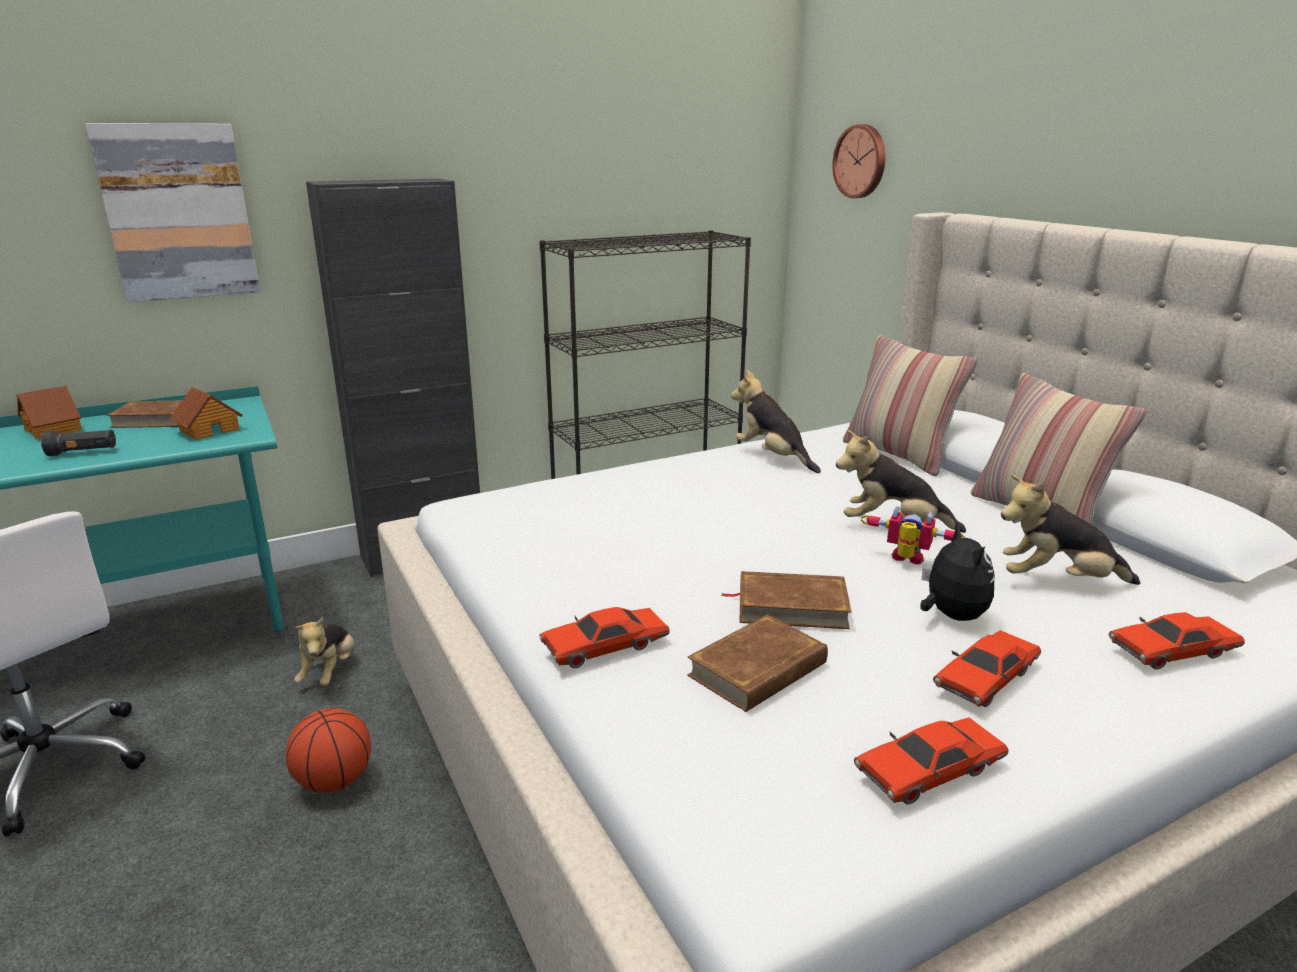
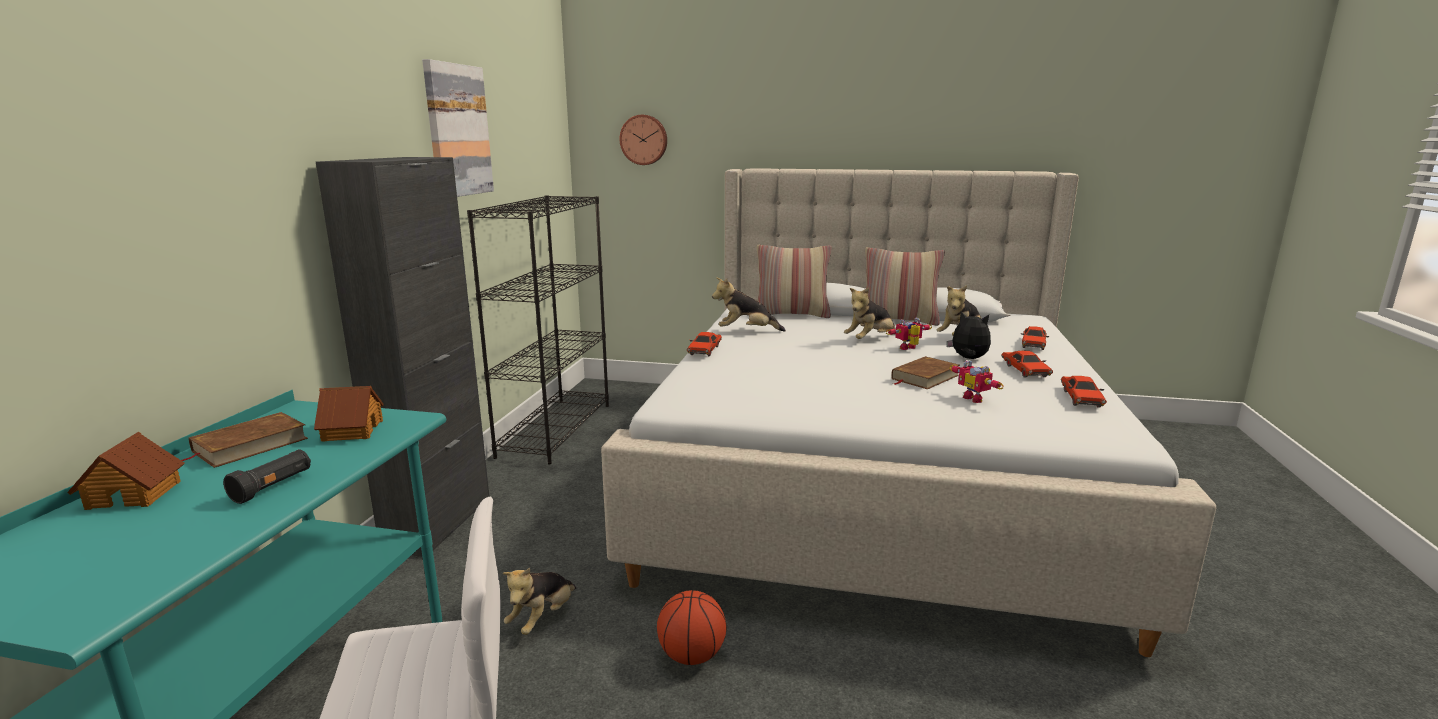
camera: 50 degrees left, 5 degrees down
picture [85,123,260,302] -> picture moved to [422,59,494,197]
plush toy [294,616,354,686] -> plush toy turned 75 degrees clockwise [503,568,576,635]
red toy car [540,607,670,668] -> red toy car moved to [687,332,722,356]
brown book [687,615,828,712] -> toy robot [950,360,1003,403]

